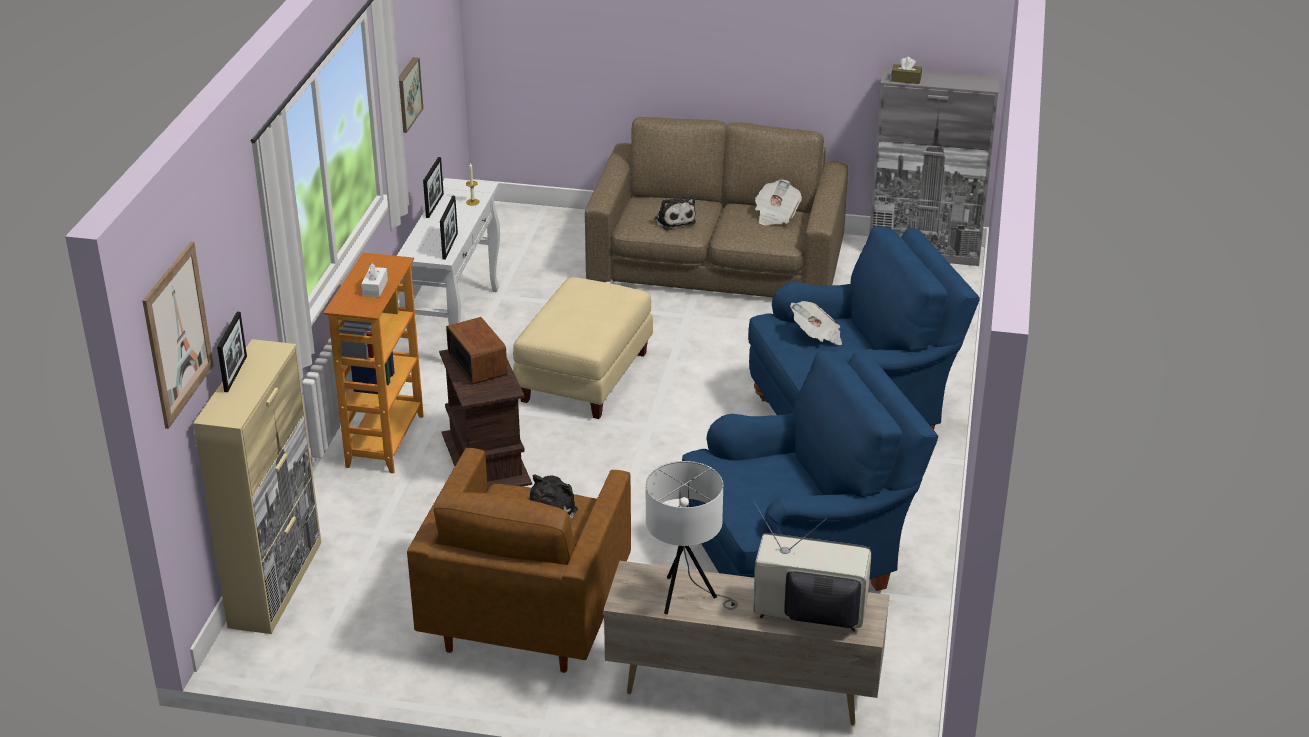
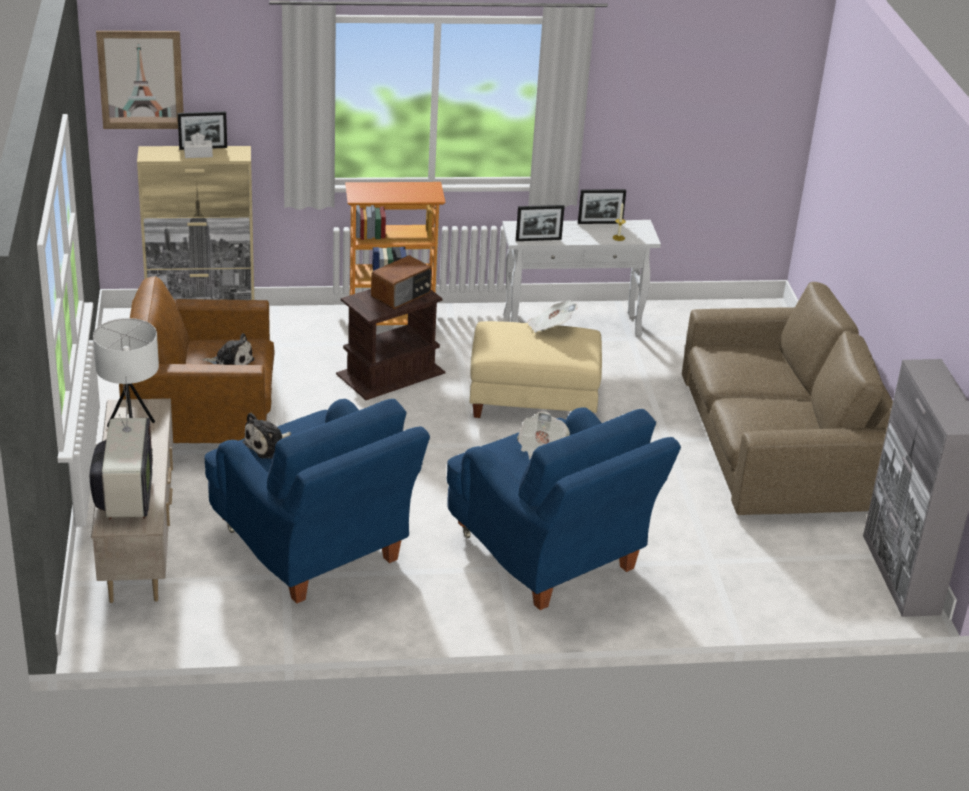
camera: 70 degrees right, 0 degrees up
white tissue box [361,263,388,297] -> white tissue box moved to [184,133,213,158]
picture [399,57,423,133] -> none
plush toy [654,196,696,230] -> plush toy moved to [242,413,291,459]
newspaper [755,180,802,225] -> newspaper moved to [527,300,578,333]
brown tissue box [891,57,922,84] -> none

